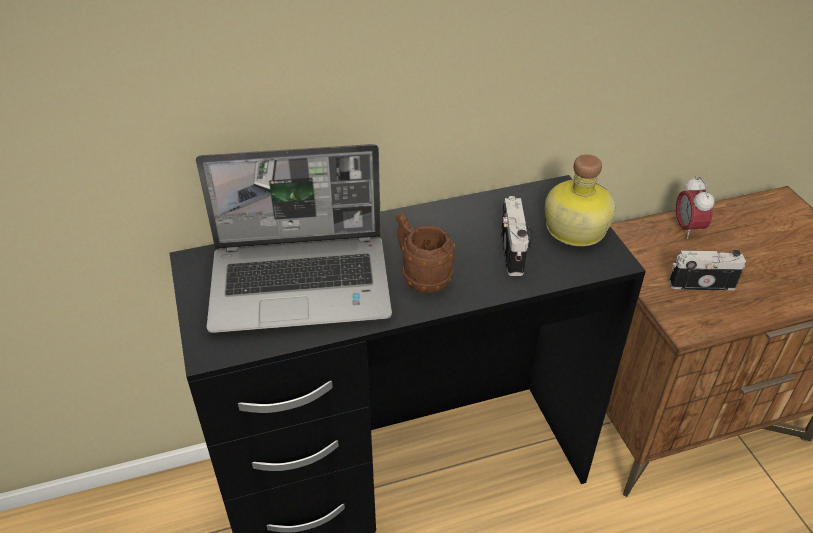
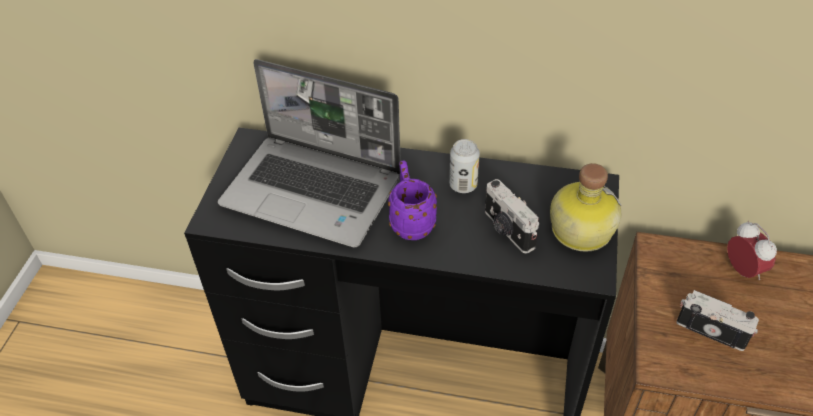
camera: 30 degrees right, 5 degrees up
brown mug [396,213,456,293] -> purple mug [388,161,437,240]
camera [501,196,532,276] -> camera turned 120 degrees clockwise [485,179,539,254]
alarm clock [676,176,714,239] -> alarm clock turned 135 degrees clockwise [727,221,777,280]
none -> can [449,139,480,193]

